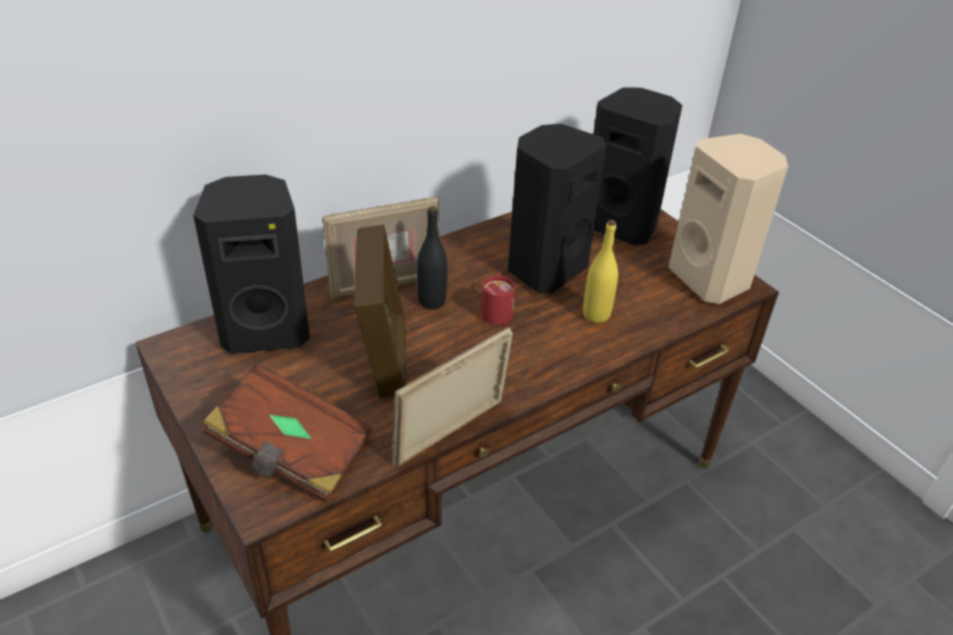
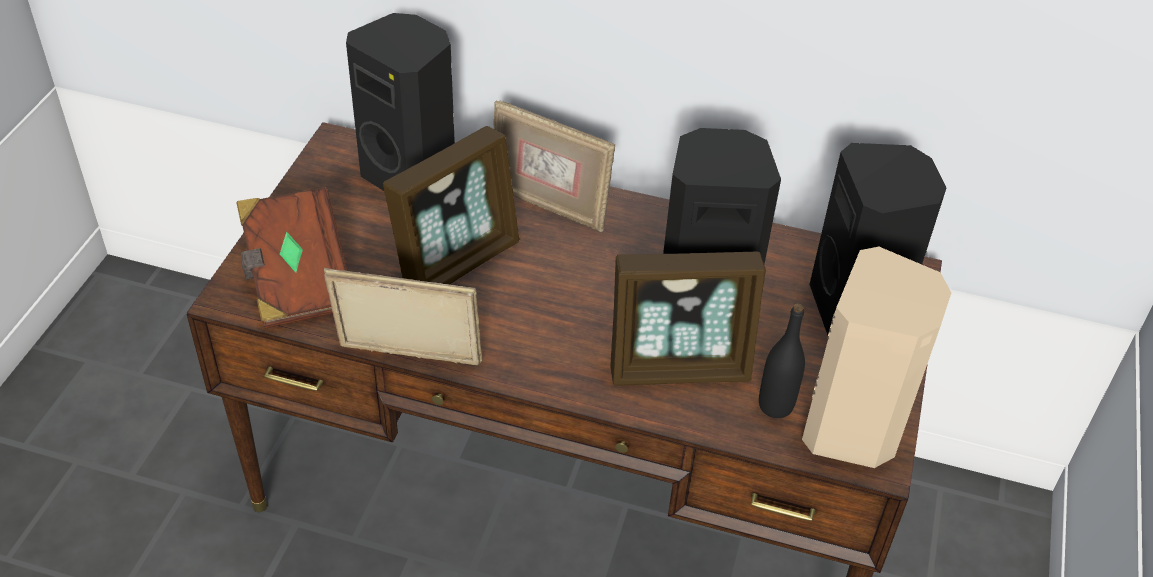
camera: 50 degrees right, 5 degrees up
black bottle [417,206,447,309] -> black bottle moved to [759,303,805,418]
red mug [481,272,515,325] -> none
yellow bottle [583,220,618,323] -> picture frame [610,252,766,386]

